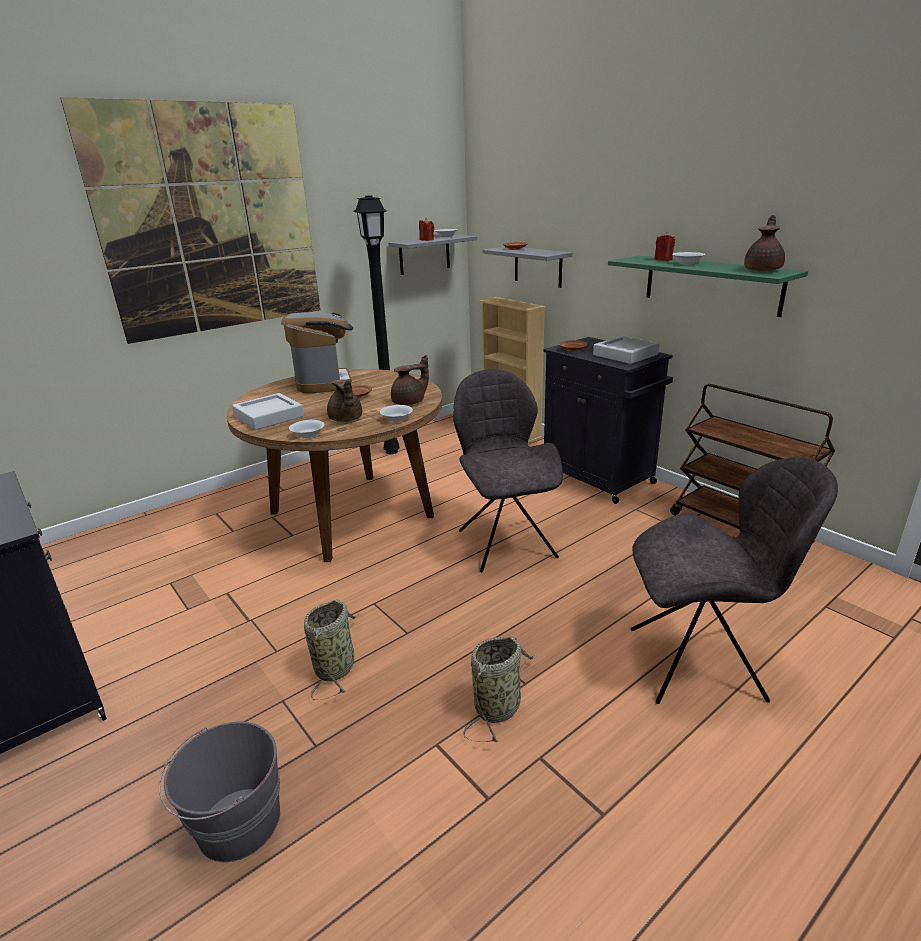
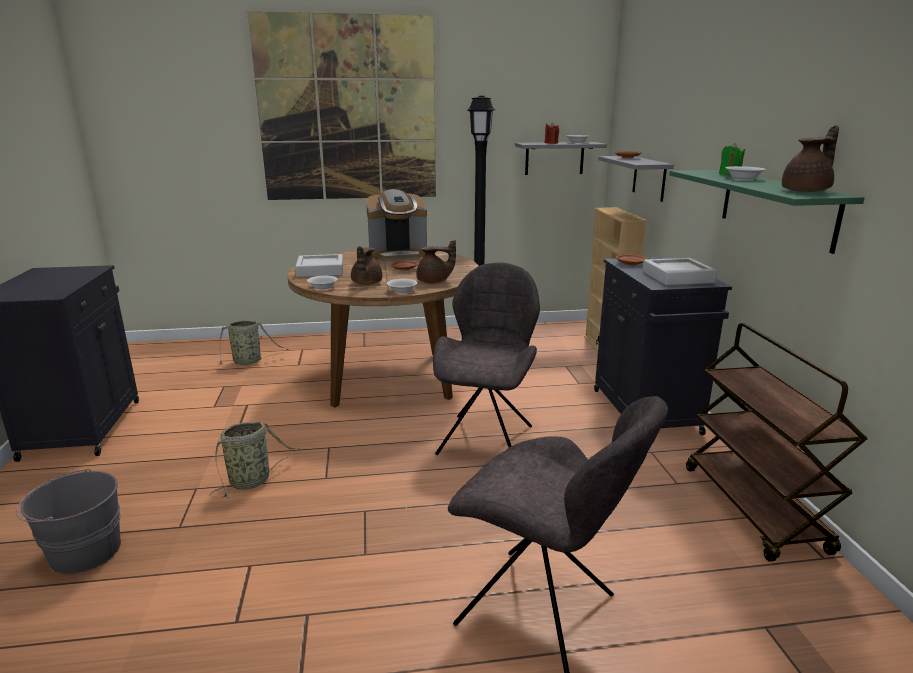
camera: 30 degrees right, 5 degrees down
coffee machine [281,312,353,393] -> coffee machine turned 60 degrees clockwise [366,189,427,262]
basket [464,636,538,742] -> basket moved to [217,320,289,365]
red candle [654,232,675,261] -> green candle [719,143,745,175]

